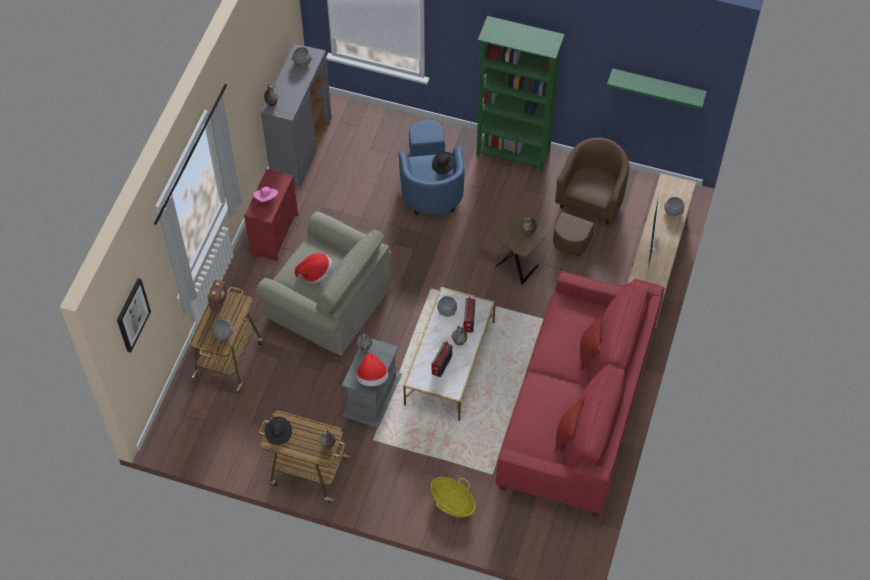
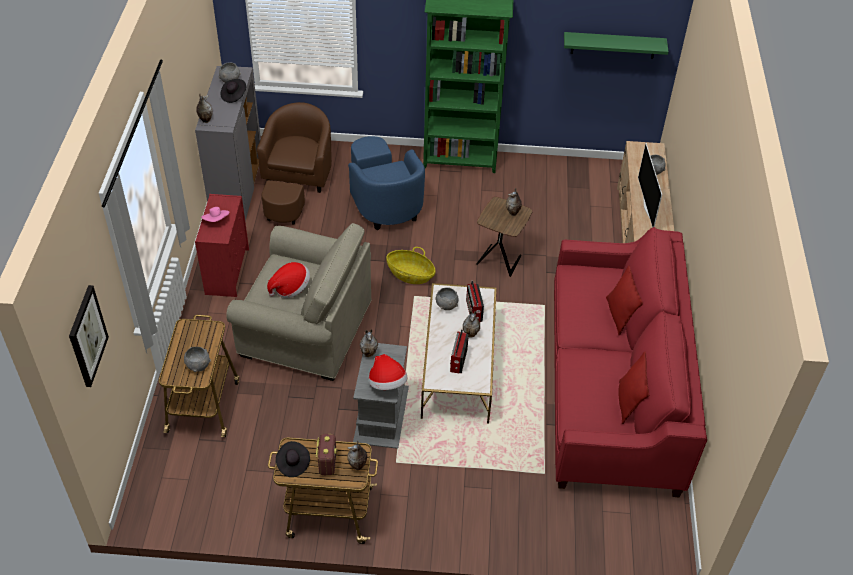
camera: 15 degrees left, 10 degrees down
radio [207,280,227,311] -> radio moved to [316,434,338,476]
basket [431,477,476,517] -> basket moved to [386,247,436,284]
black hat [432,152,455,174] -> black hat moved to [221,79,246,103]
brown armchair [553,138,629,256] -> brown armchair moved to [257,102,332,225]

